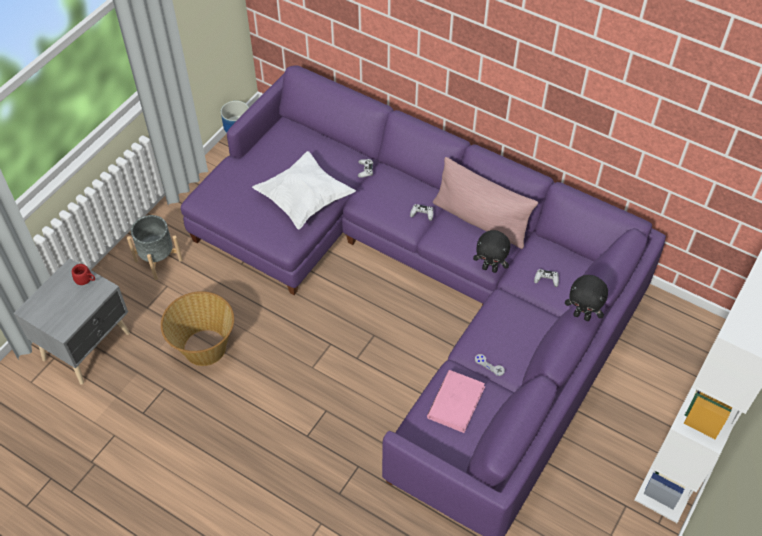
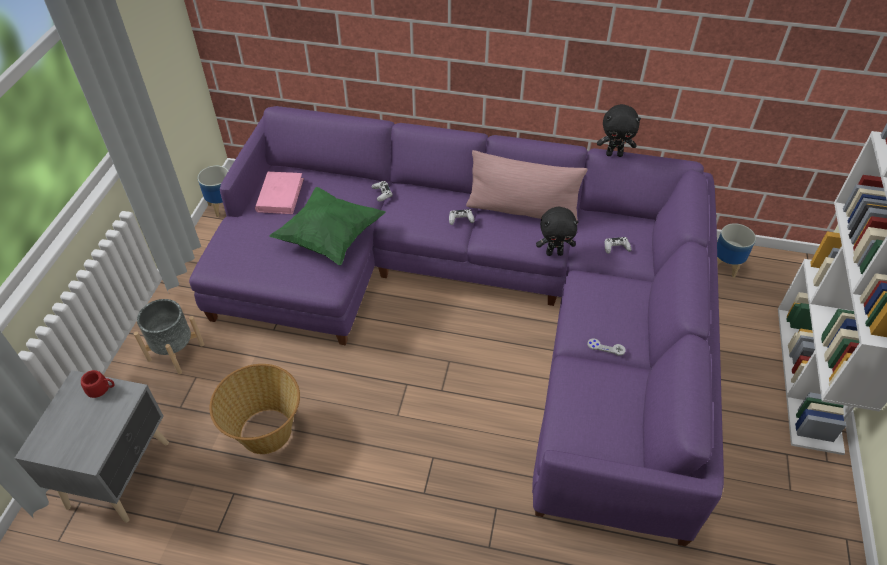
camera: 20 degrees left, 5 degrees down
white pillow [252,151,356,230] -> green pillow [269,187,385,265]
pink book [427,370,485,433] -> pink book moved to [255,172,304,214]
black plush toy [565,275,608,321] -> black plush toy moved to [597,104,641,157]
none -> planter [717,223,756,278]

